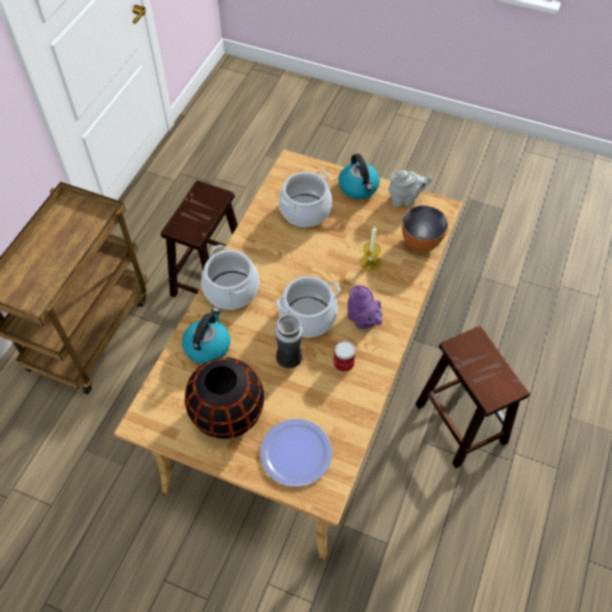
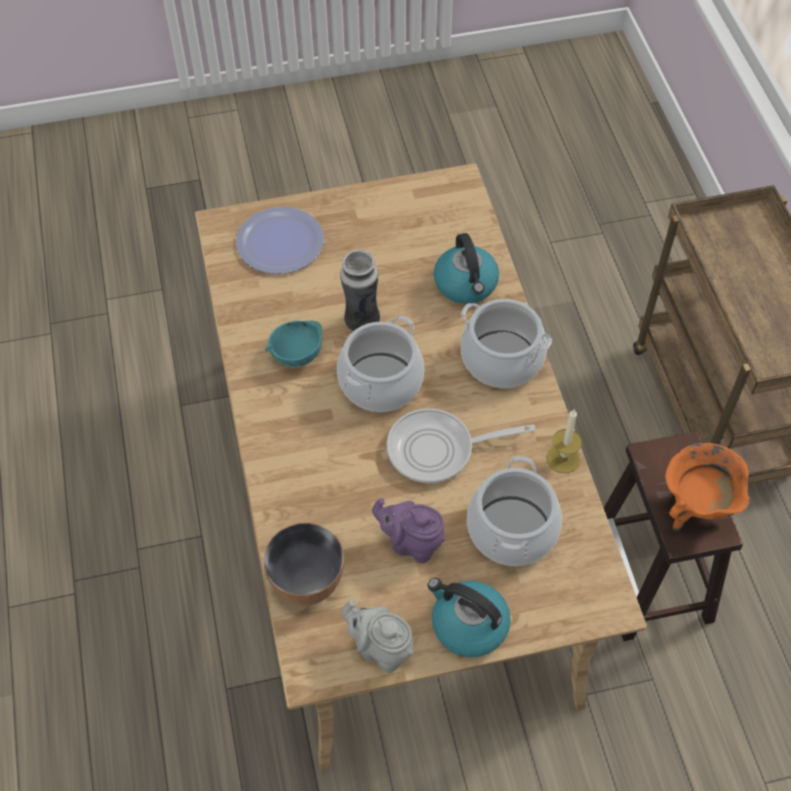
camera: 145 degrees right, 0 degrees up
black vase [185,357,264,439] -> none
can [333,341,356,372] -> turquoise bowl [265,321,322,367]
purple teapot [347,285,382,329] -> purple teapot moved to [372,498,445,563]
candle [360,226,381,271] -> candle moved to [546,410,582,473]
grey teapot [388,170,432,207] -> grey teapot turned 75 degrees clockwise [342,600,413,673]
brown stool [415,326,530,469] -> none
none -> frying pan [387,408,535,483]
none -> orange cooking pot [665,443,750,531]

